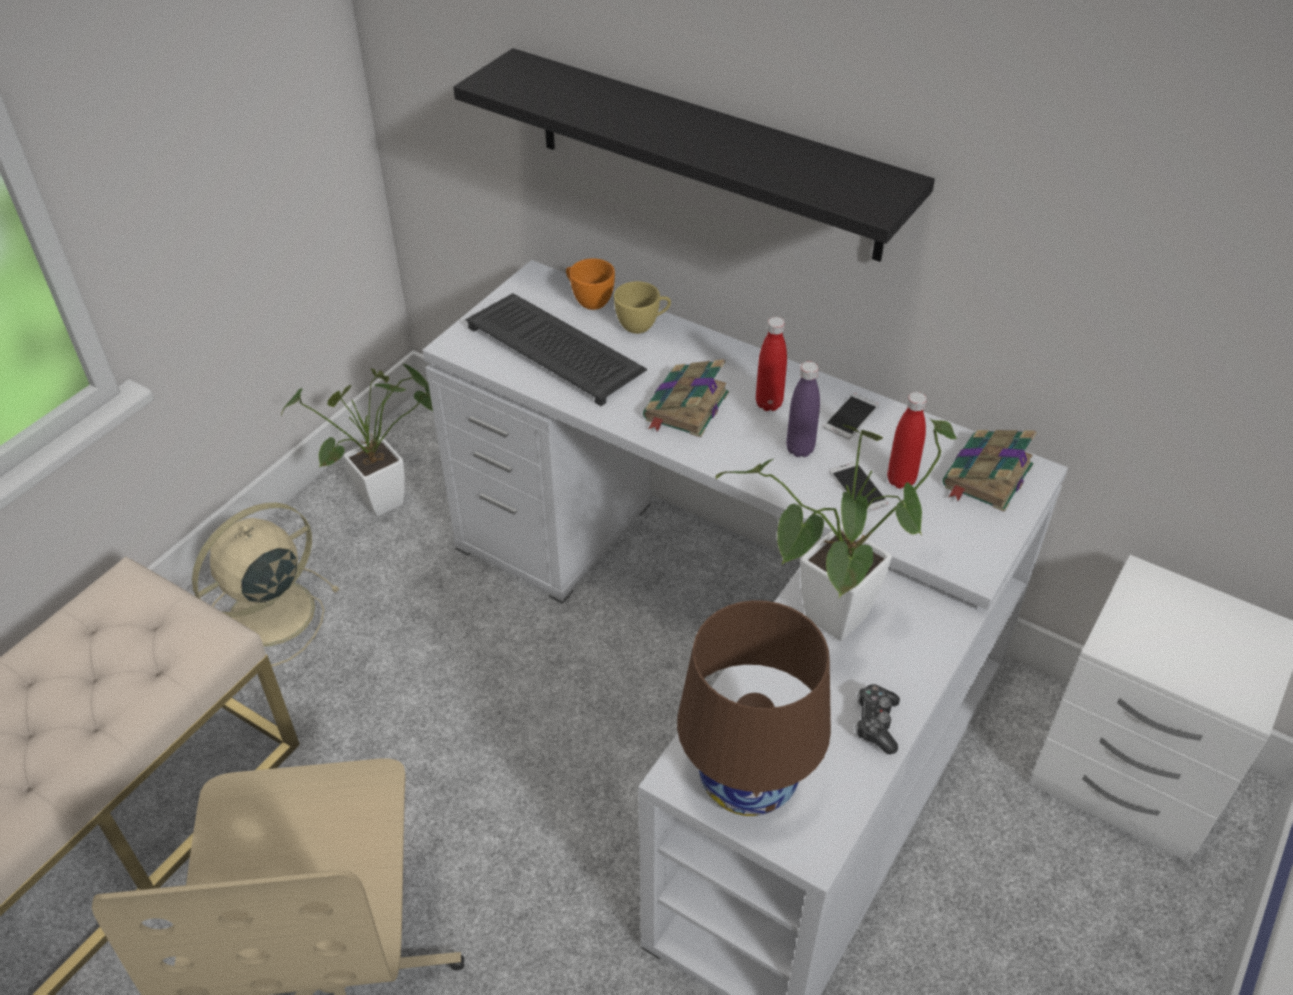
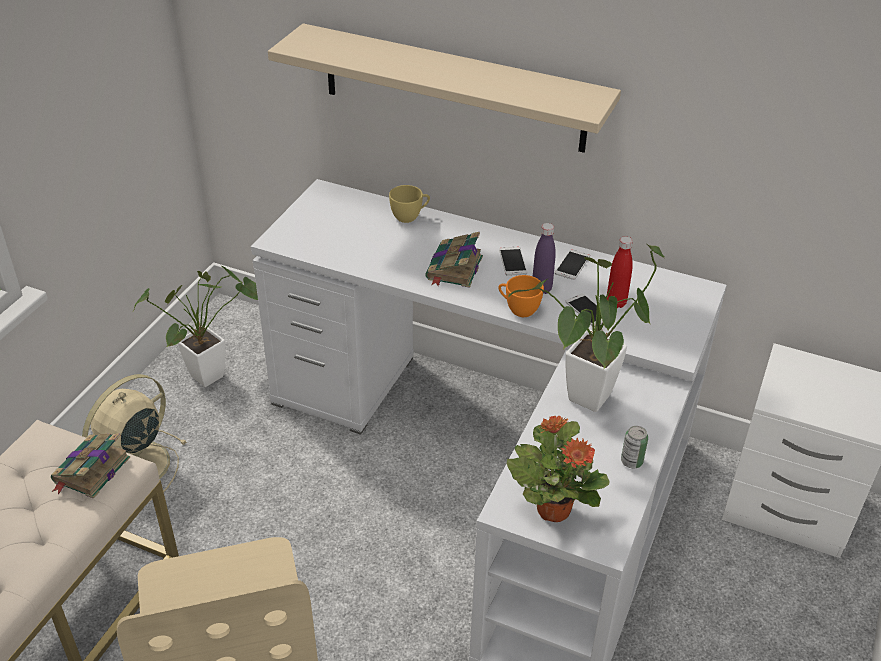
camera: 10 degrees left, 5 degrees down
black shelf [453,48,935,262] -> beige shelf [268,23,621,153]
keyboard [466,293,647,406] -> none
orange cup [566,258,615,310] -> orange cup moved to [499,275,544,317]
brown table lamp [677,600,831,816] -> potted plant [507,415,610,522]
red bottle [756,317,787,411] -> phone [499,247,527,276]
game controller [855,684,900,754] -> can [621,426,648,469]
book [942,430,1037,512] -> book moved to [51,433,130,499]

